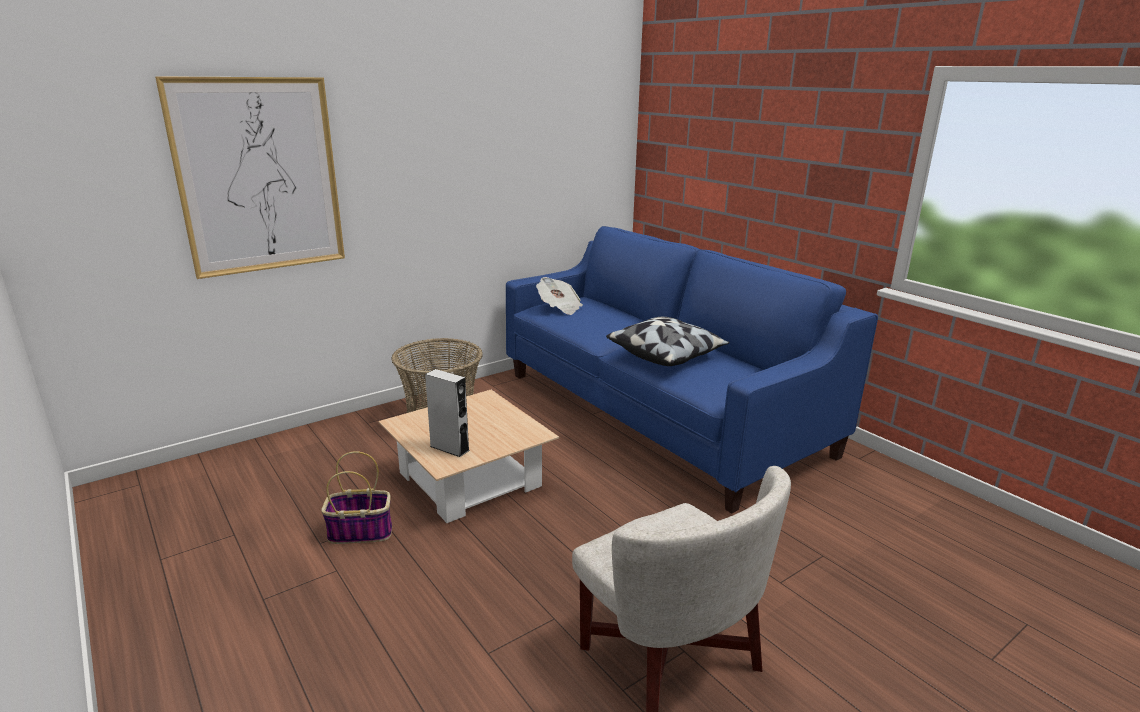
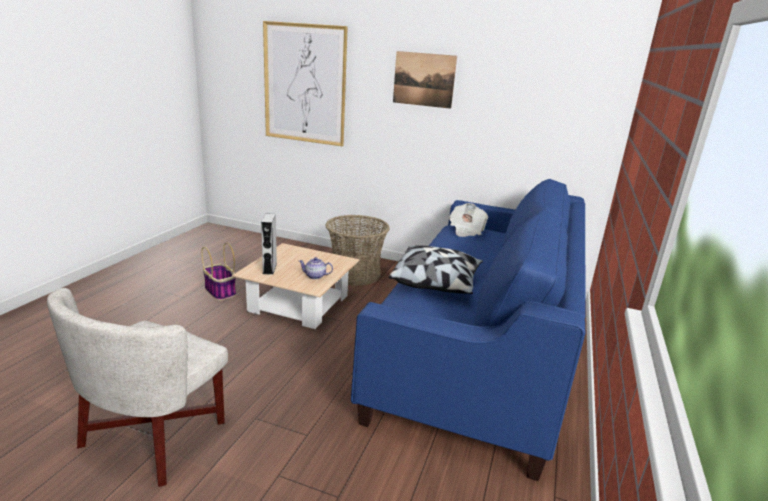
camera: 55 degrees right, 0 degrees up
none -> teapot [299,257,333,279]
none -> picture [393,51,457,109]

